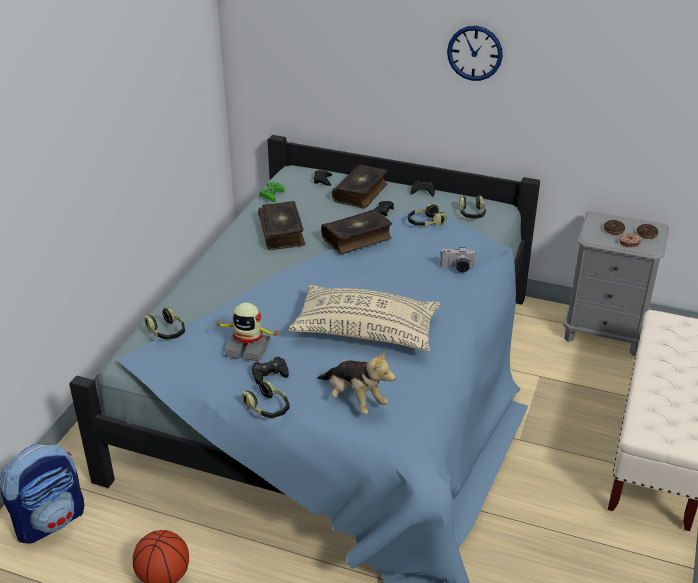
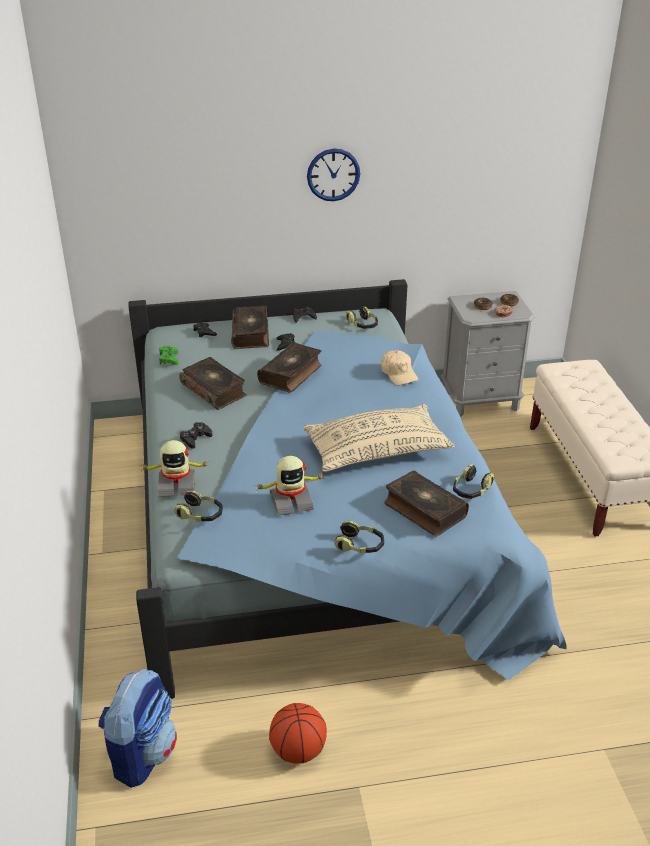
camera: 30 degrees left, 0 degrees up
black game controller [252,357,289,385] -> black game controller moved to [180,422,212,449]
plush toy [317,349,396,414] -> book [384,470,469,536]
headphones [408,203,447,227] -> headphones moved to [453,464,494,499]
camera [440,247,476,272] -> beige cap [381,350,418,385]
none -> toy robot [140,440,210,497]

